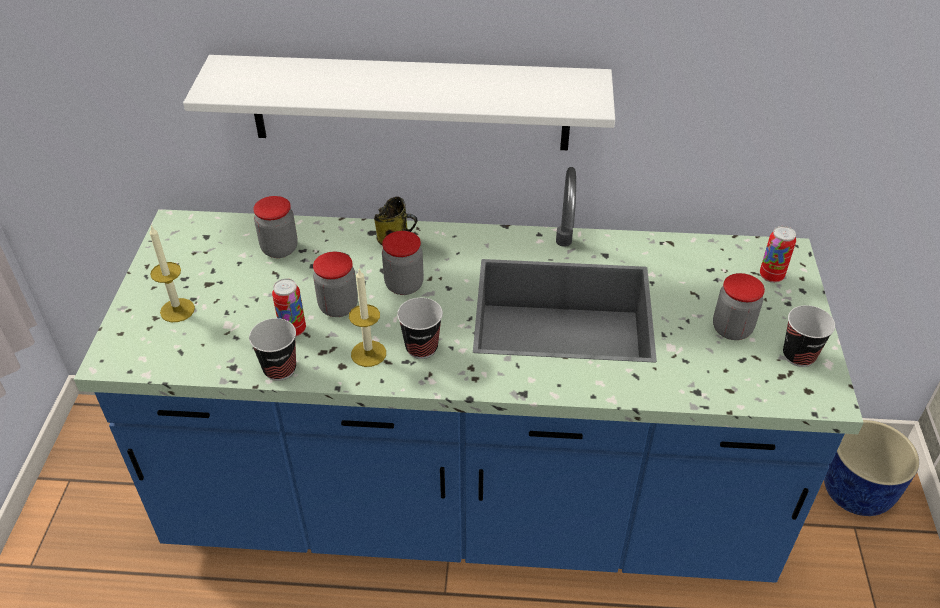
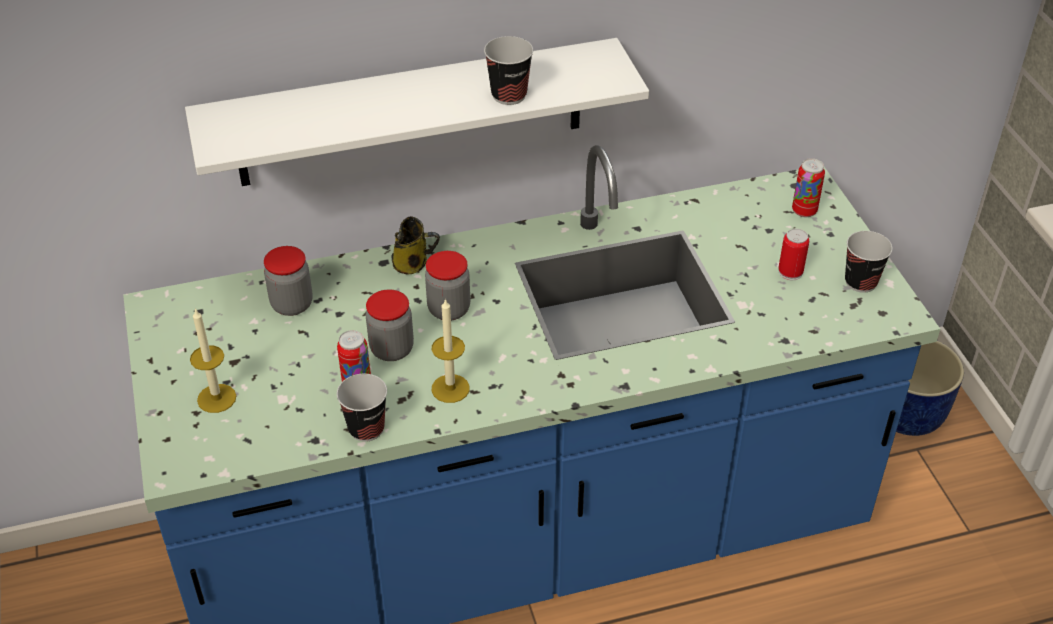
camera: 20 degrees left, 0 degrees up
cup [397,298,443,359] -> cup moved to [484,36,533,105]
jar [713,273,765,340] -> can [778,229,809,280]

